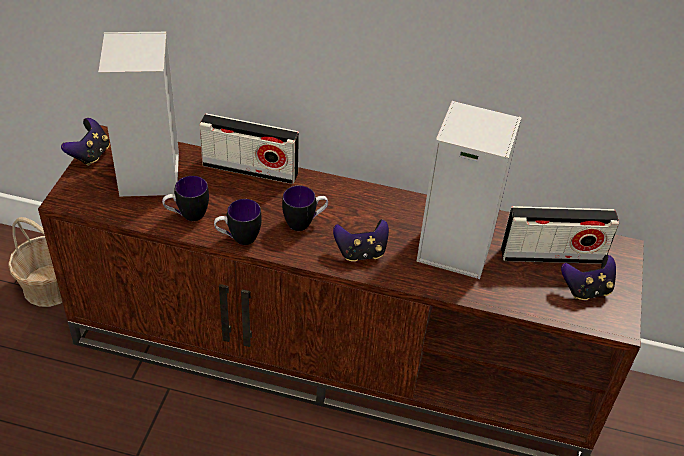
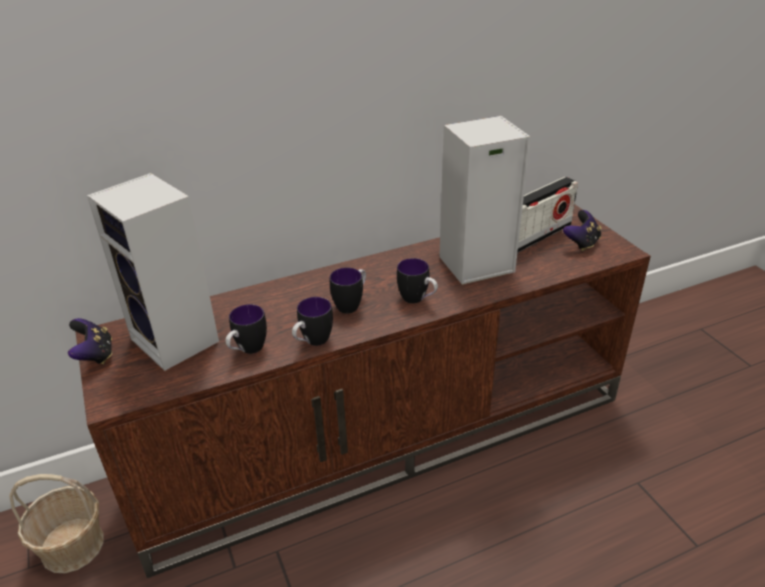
camera: 35 degrees left, 10 degrees down
radio [199,113,299,184] -> none
game controller [333,219,389,262] -> mug [397,258,438,304]

